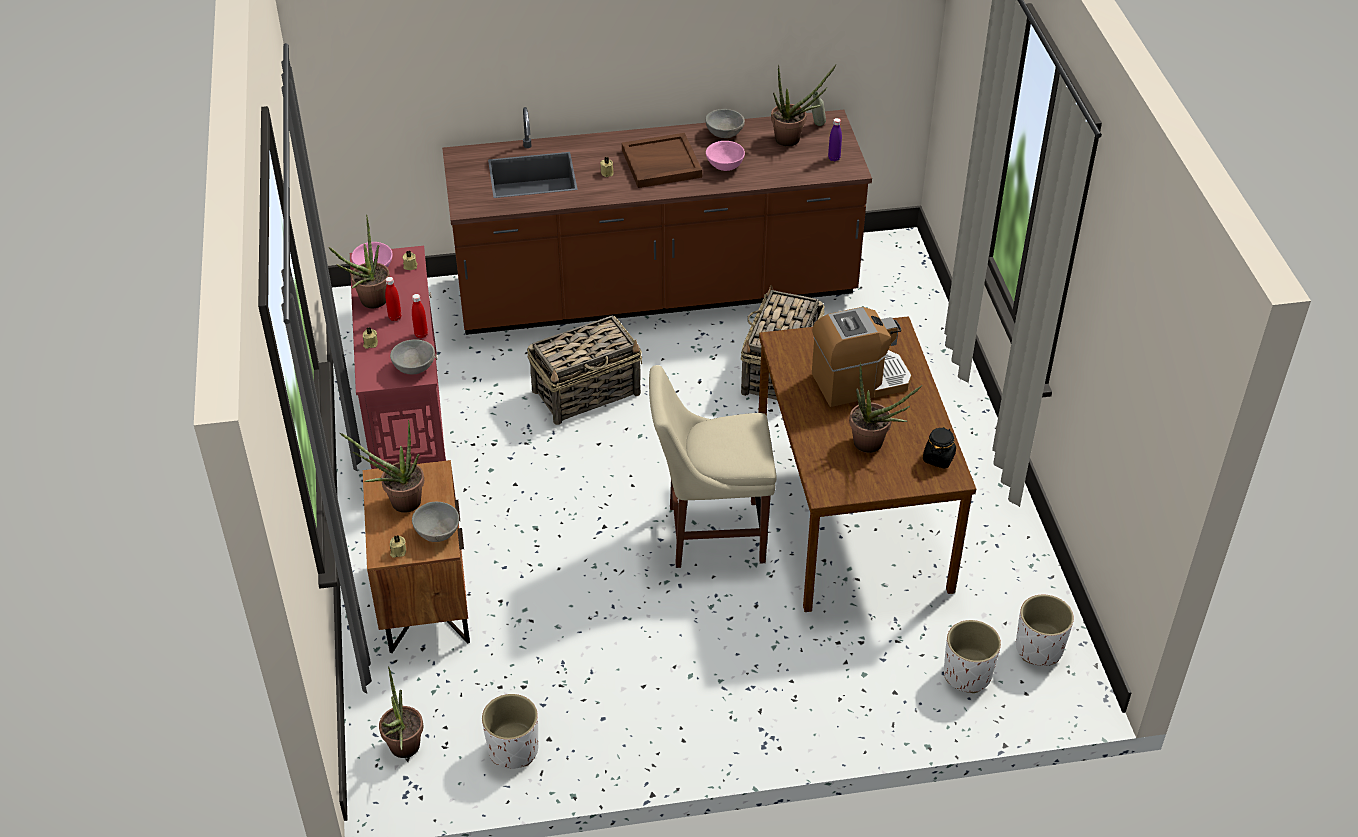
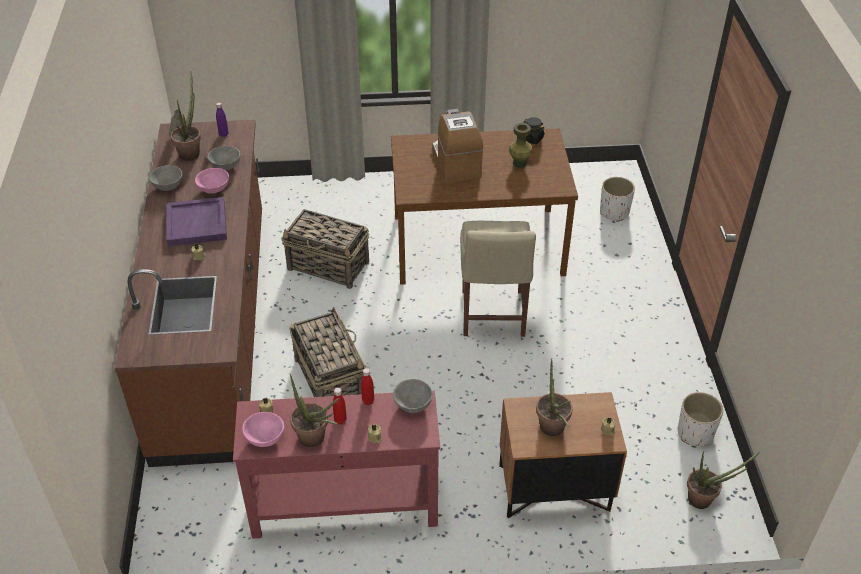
camera: 85 degrees left, 0 degrees up
grey bowl [412,502,459,542] -> grey bowl moved to [207,146,241,170]
brown tray [622,133,702,188] -> purple tray [167,197,227,247]
potted plant [849,362,923,453] -> green vase [509,123,533,168]
white planter [1016,595,1074,666] -> none

